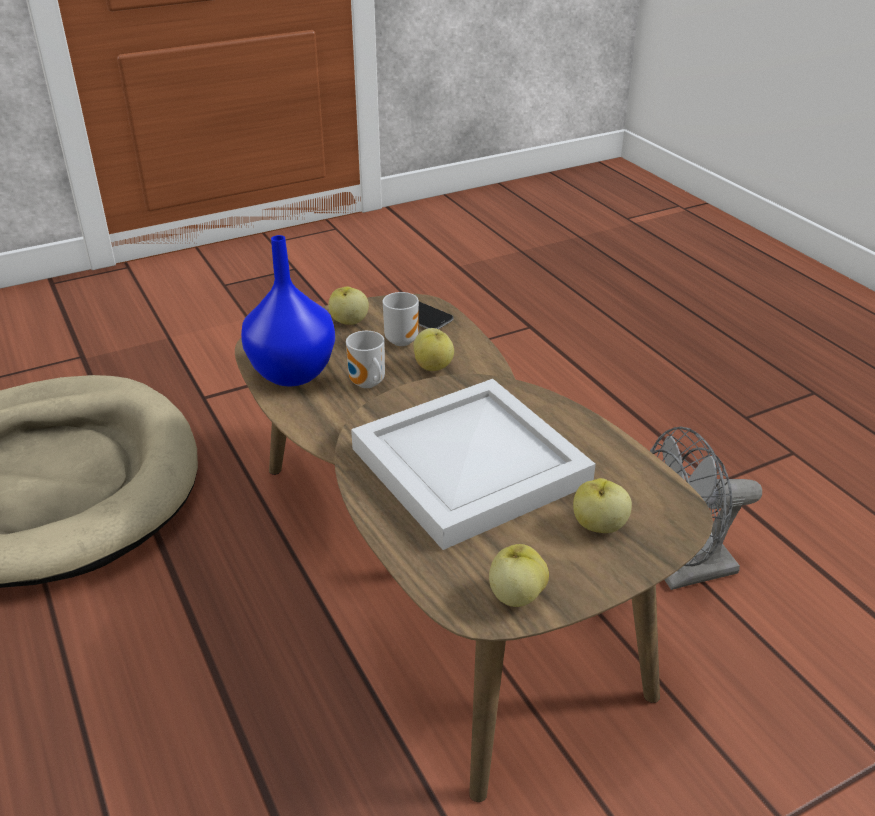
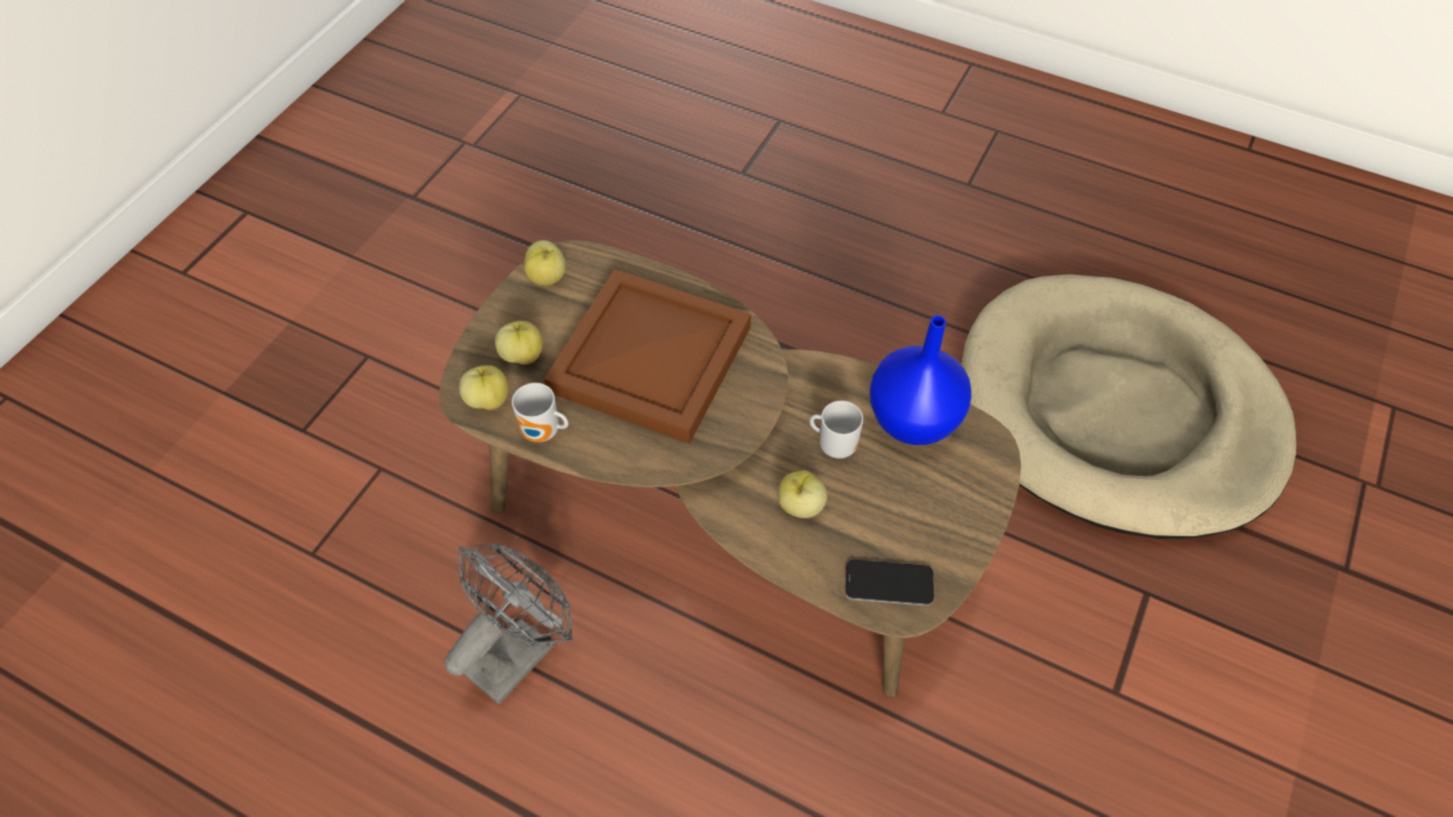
camera: 145 degrees right, 20 degrees up
apple [328,287,369,325] -> apple moved to [459,365,509,410]
white tray [351,379,596,550] -> brown tray [544,269,751,444]
mug [383,292,419,346] -> mug moved to [512,383,569,442]

